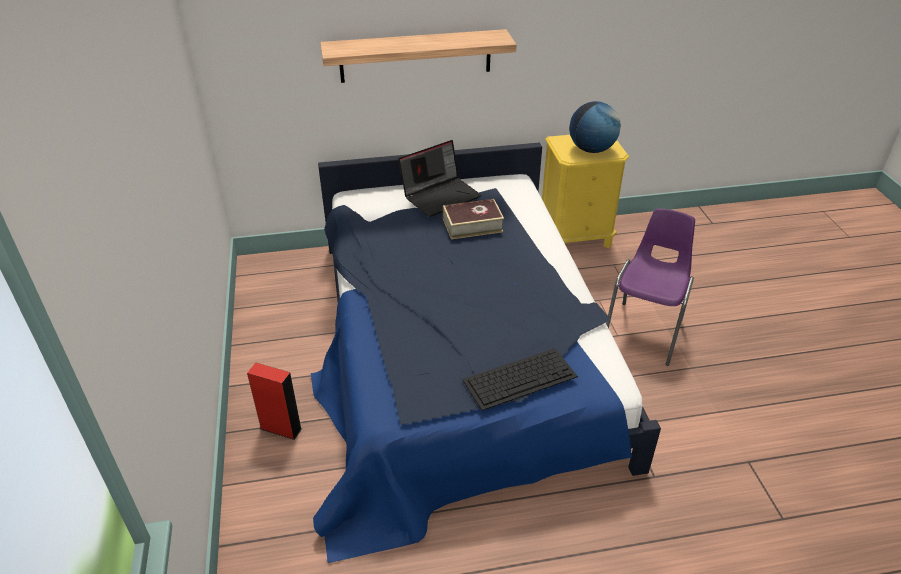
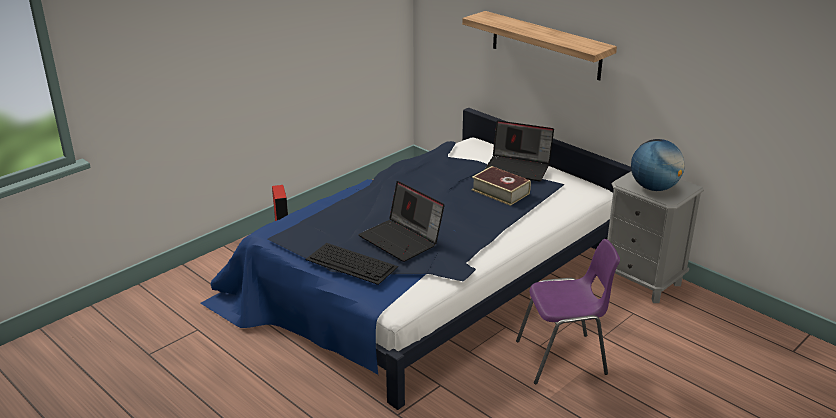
camera: 55 degrees right, 10 degrees down
yellow nightstand [542,135,629,248] -> grey nightstand [607,172,704,303]
none -> laptop [358,181,445,262]

